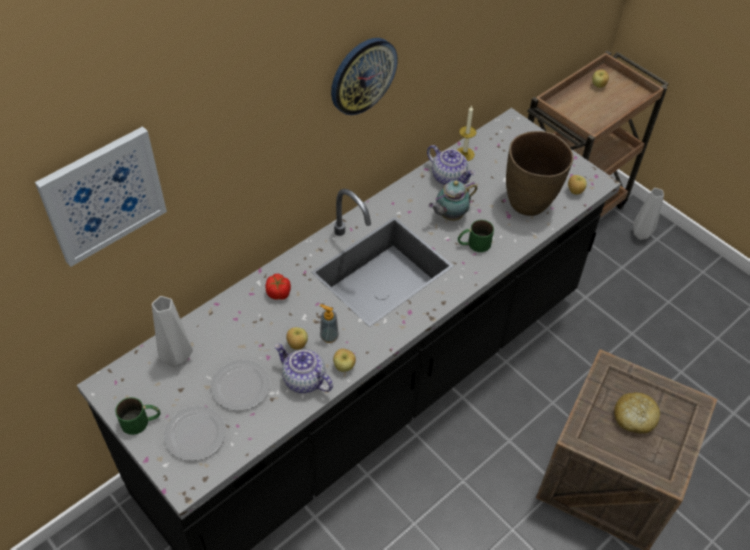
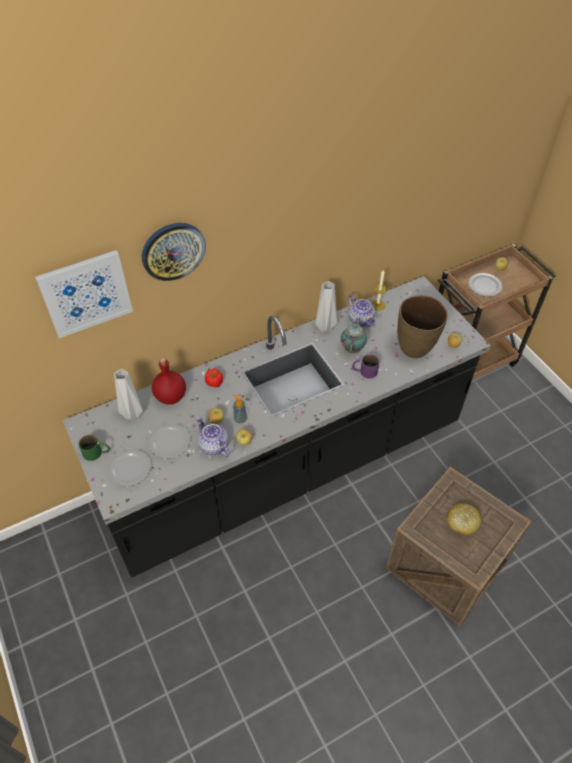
camera: 15 degrees right, 0 degrees up
wall clock [331,38,398,115] -> wall clock moved to [142,223,206,281]
teapot [428,180,477,221] -> teapot turned 120 degrees clockwise [341,319,367,353]
green mug [458,220,494,252] -> purple mug [352,354,379,379]
grey vase [633,188,664,240] -> grey vase moved to [315,281,337,332]
none -> red bottle [152,358,186,405]
none -> plate [468,273,502,297]

